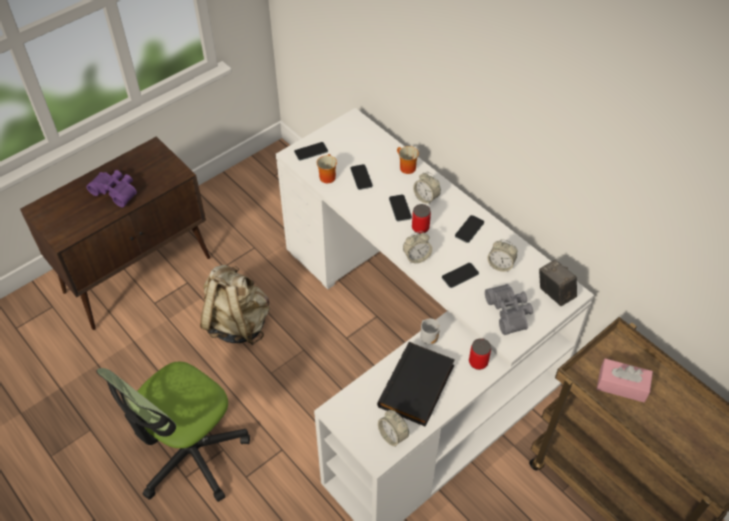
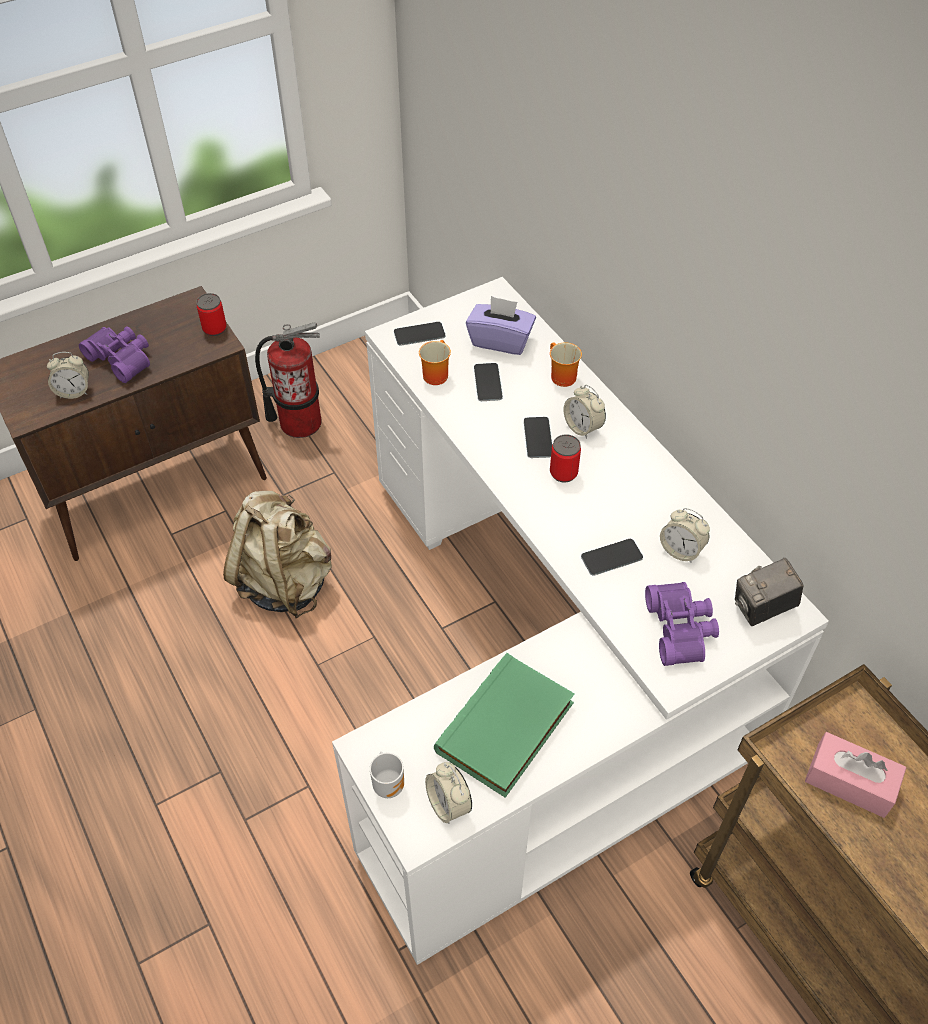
camera: 10 degrees right, 0 degrees up
office chair [97,362,250,502] -> none
black book [377,342,455,427] -> green book [434,653,574,798]
alarm clock [403,231,432,263] -> alarm clock moved to [47,352,89,399]
mug [420,318,440,345] -> mug moved to [370,752,404,798]
phone [455,215,484,243] -> none
can [469,338,491,370] -> can moved to [196,293,227,336]
grey binoculars [485,284,533,335] -> purple binoculars [645,582,719,666]
camera [539,260,577,306] -> camera turned 90 degrees counterclockwise [735,558,804,626]
none -> fire extinguisher [255,322,321,438]
none -> purple tissue box [466,296,536,355]

